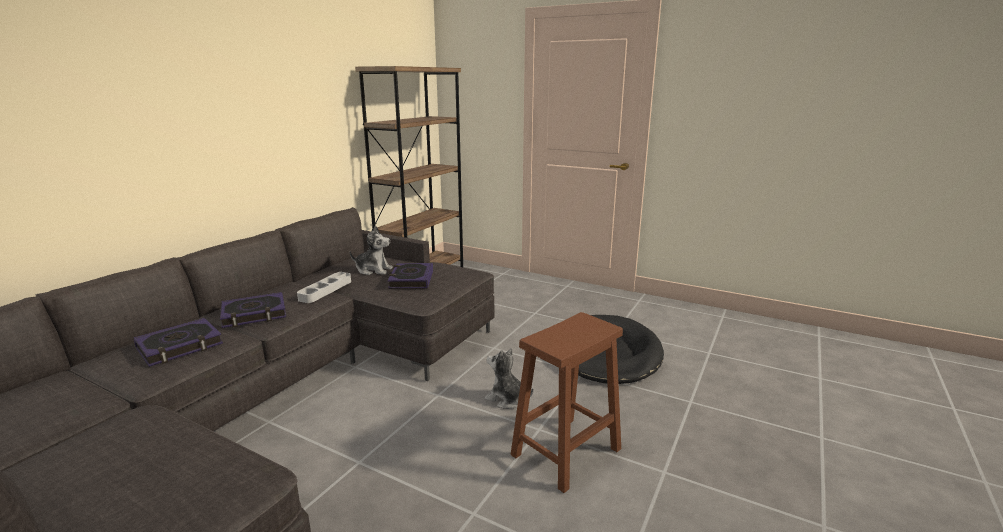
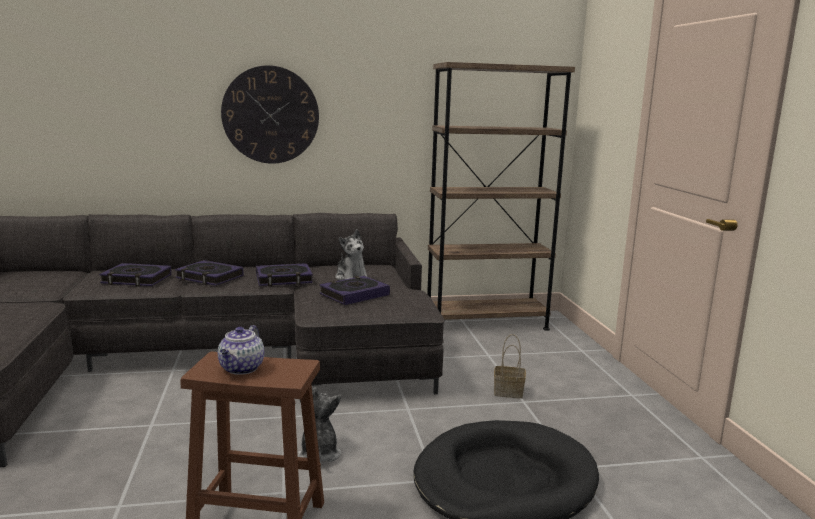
camera: 50 degrees right, 5 degrees down
grey tray [297,272,351,303] -> book [256,263,313,286]
none -> teapot [218,325,264,375]
none -> wall clock [221,65,319,164]
none -> basket [494,334,526,399]

